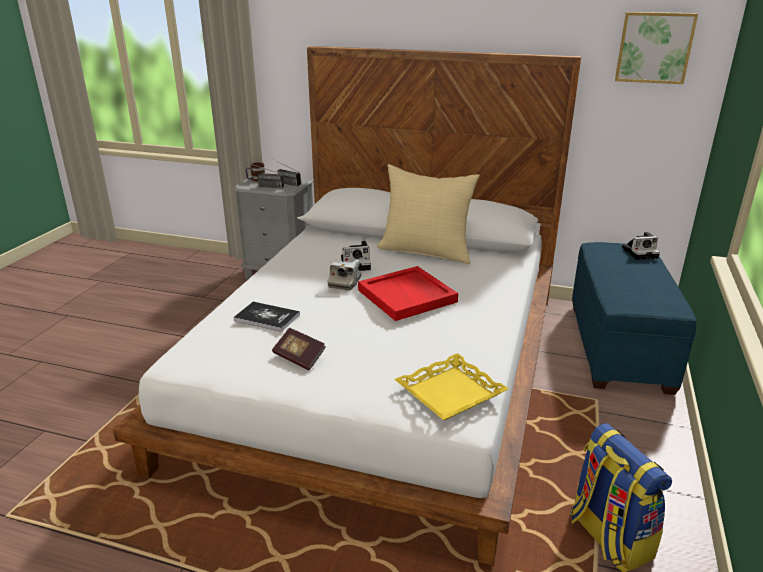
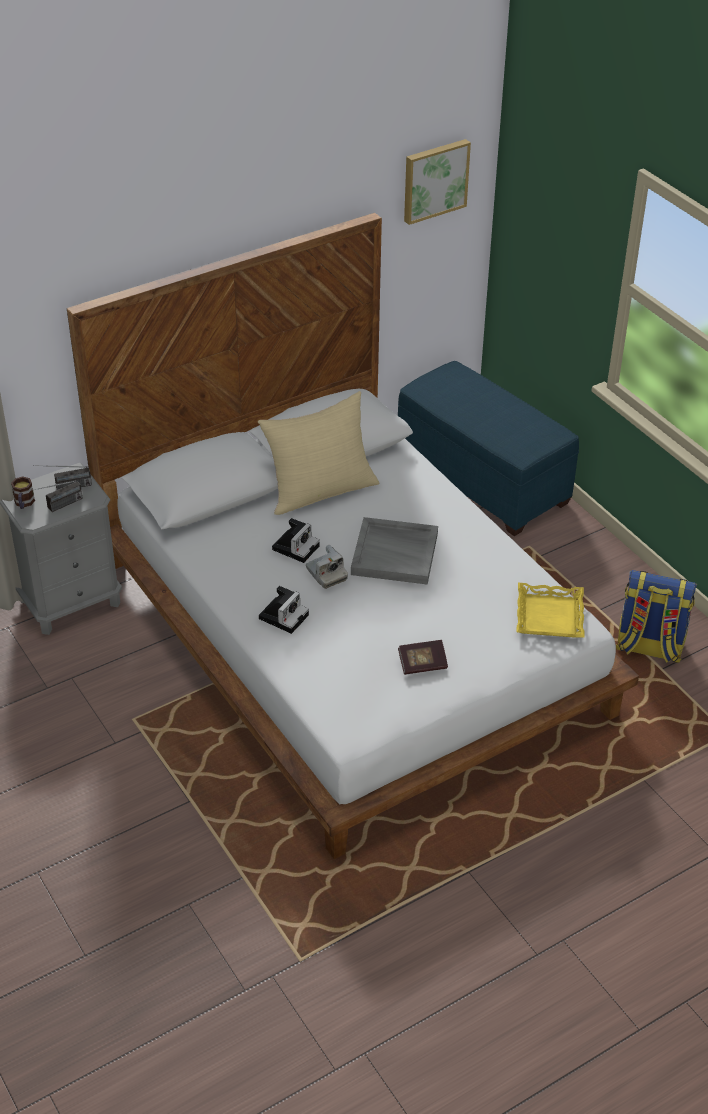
camera: 50 degrees left, 15 degrees up
book [233,302,300,332] -> none
red tray [358,266,458,321] -> grey tray [351,517,438,585]
camera [622,232,660,260] -> camera moved to [259,586,309,634]

